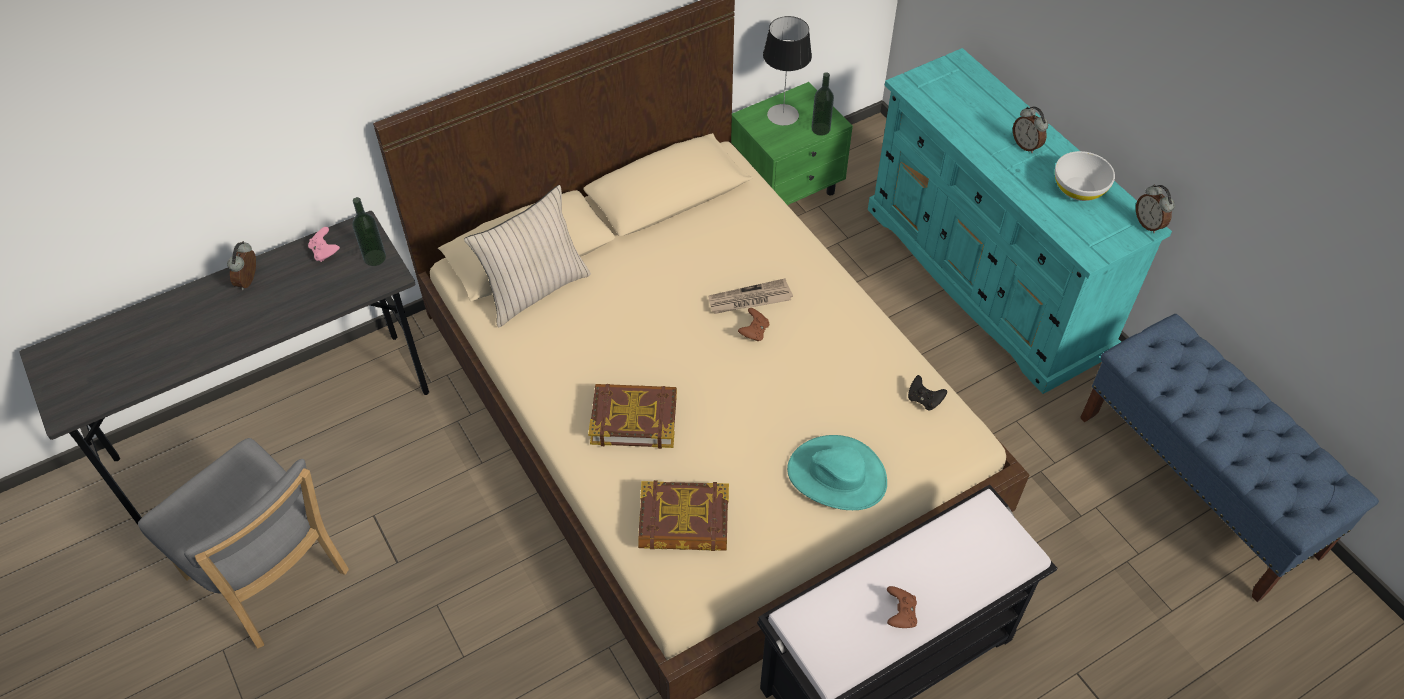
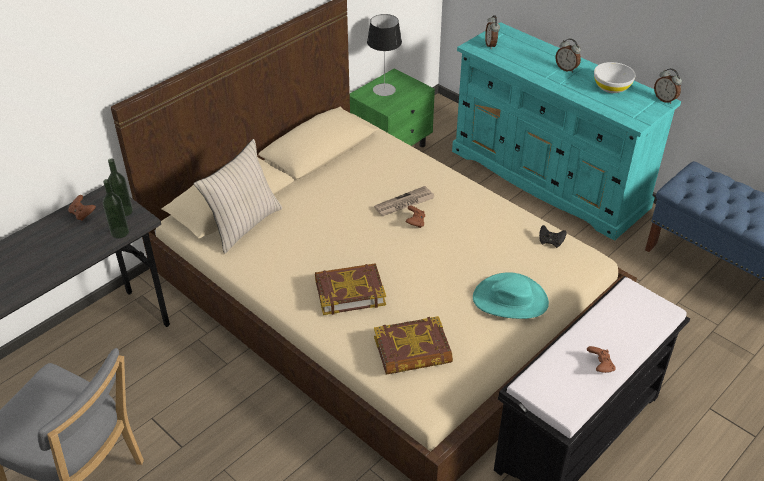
camera: 15 degrees left, 10 degrees down
alarm clock [227,241,256,290] -> alarm clock moved to [485,16,500,49]
pink game controller [308,227,340,262] -> brown game controller [68,195,96,221]
bottle [812,72,834,136] -> bottle moved to [103,179,129,238]

